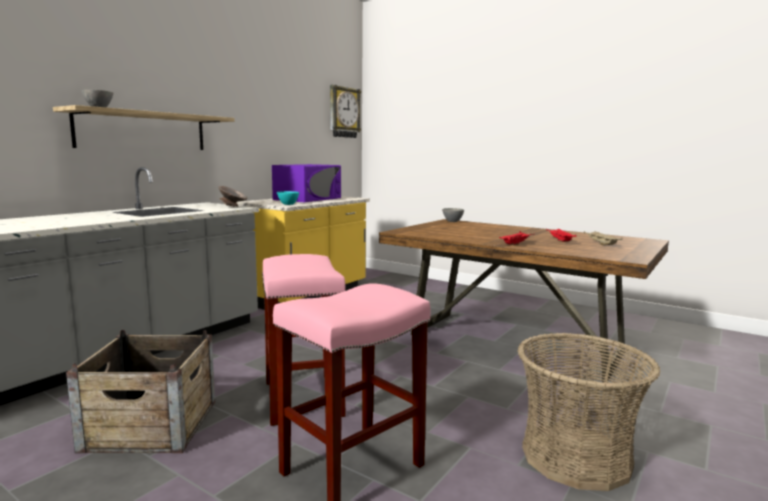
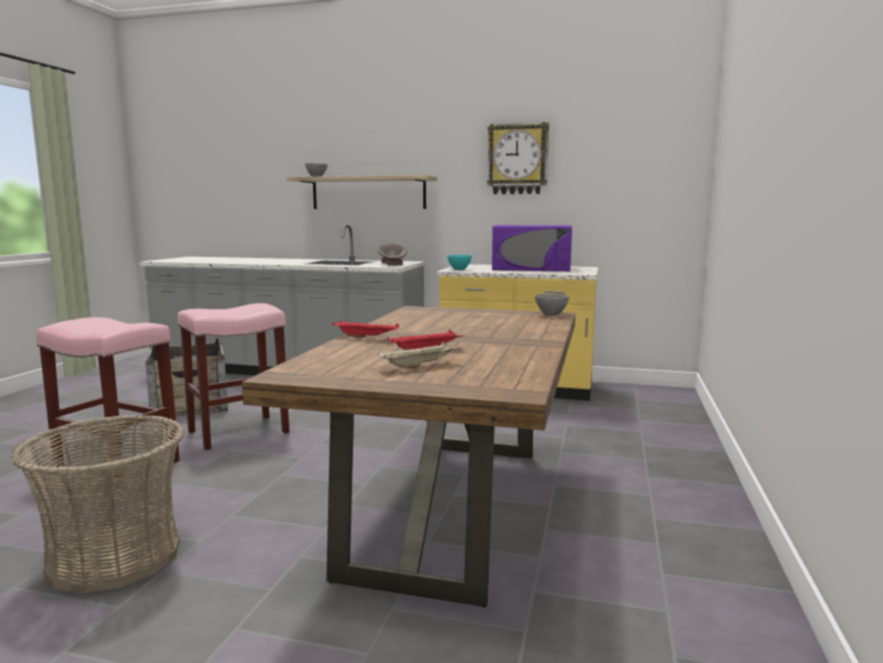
camera: 70 degrees right, 0 degrees up
wall clock [330,85,361,138] -> wall clock moved to [487,122,549,194]

